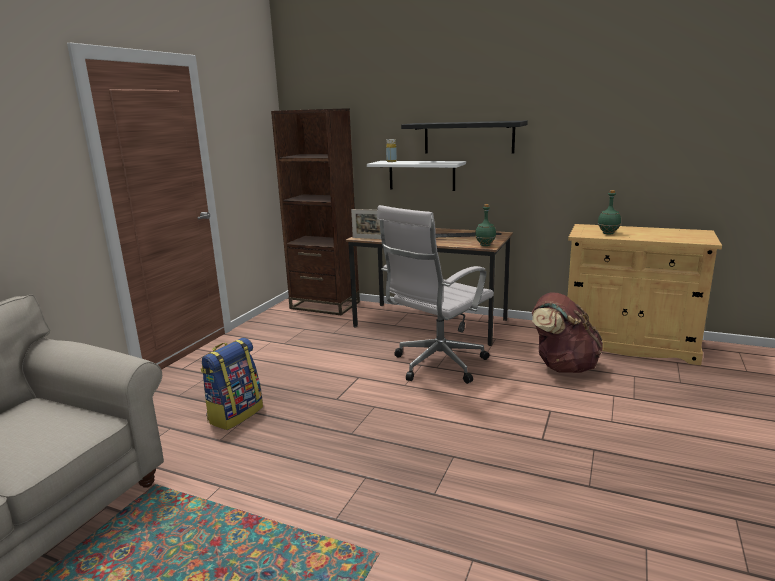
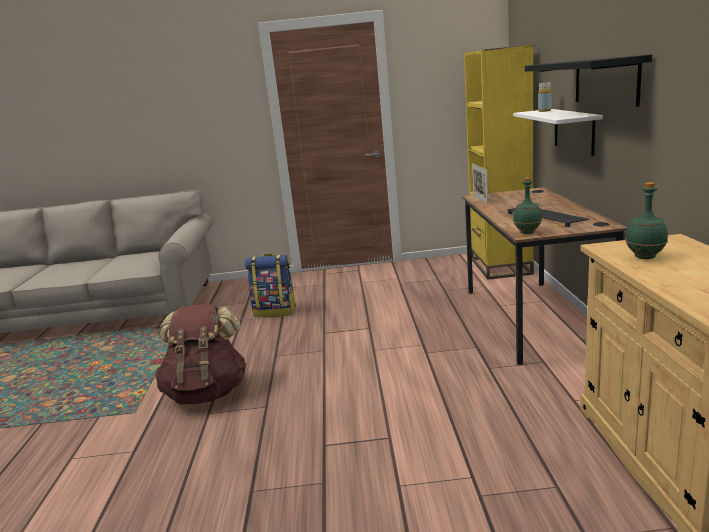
camera: 65 degrees right, 0 degrees up
brown bookcase [271,108,360,315] -> yellow bookcase [464,44,534,279]
white office chair [377,205,494,384] -> none
brown backpack [532,292,603,373] -> brown backpack moved to [155,304,247,405]

